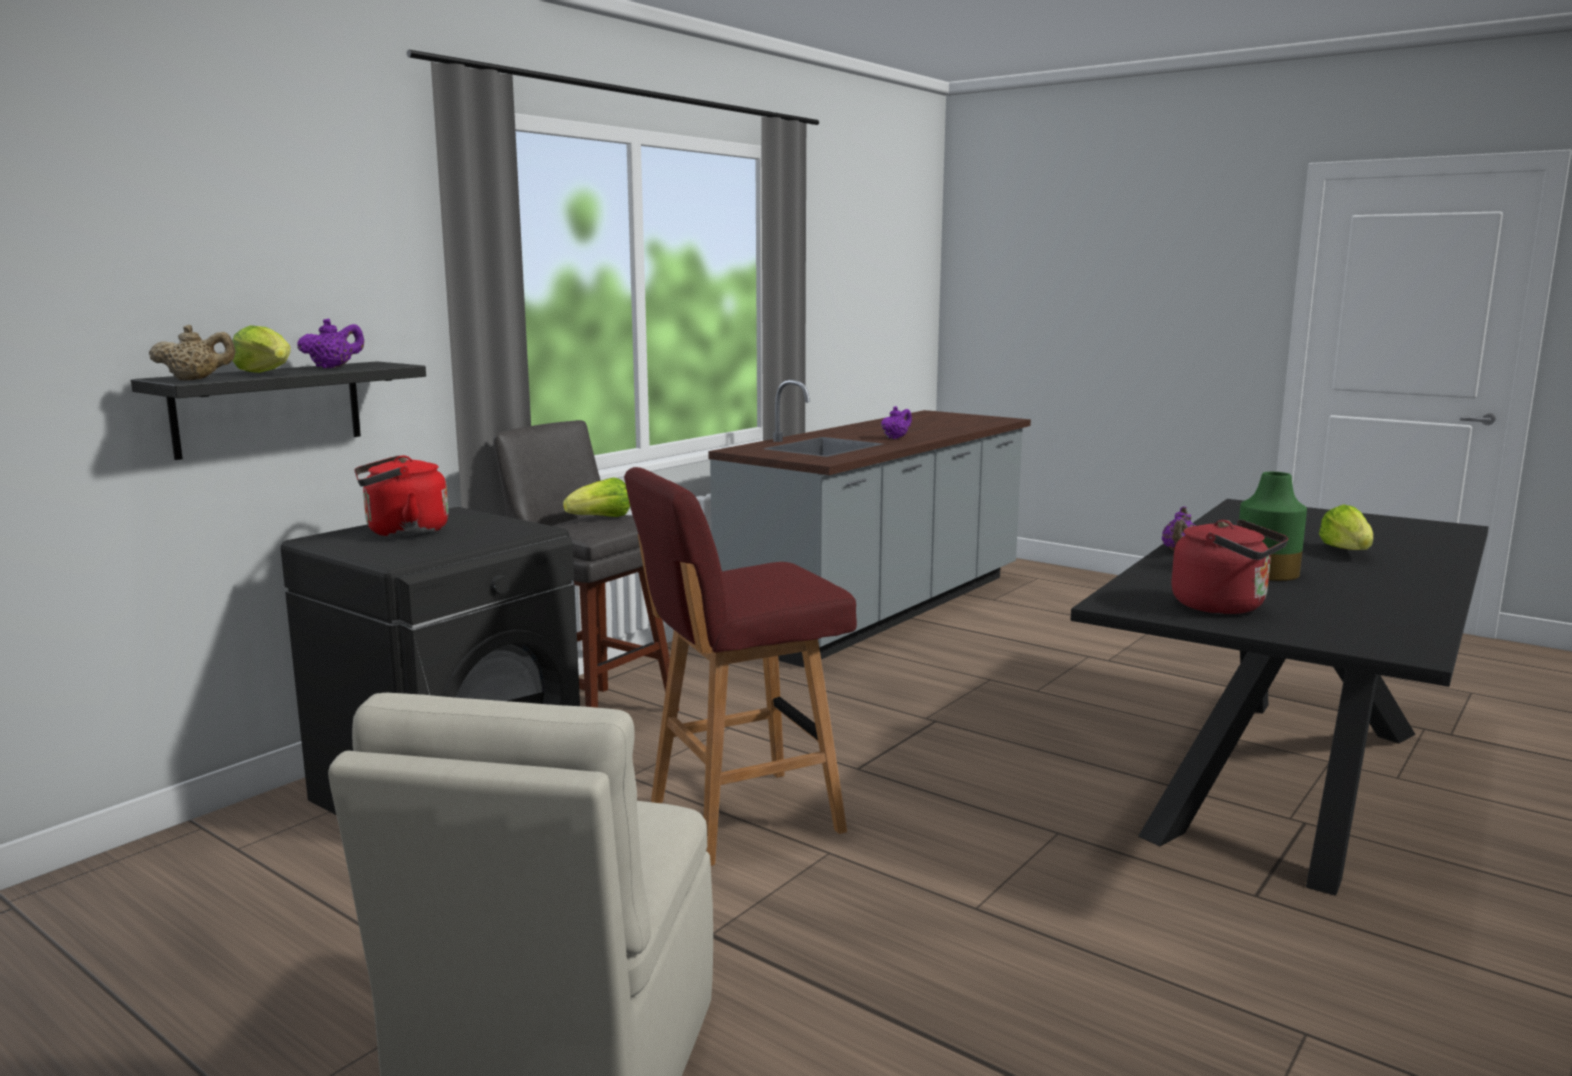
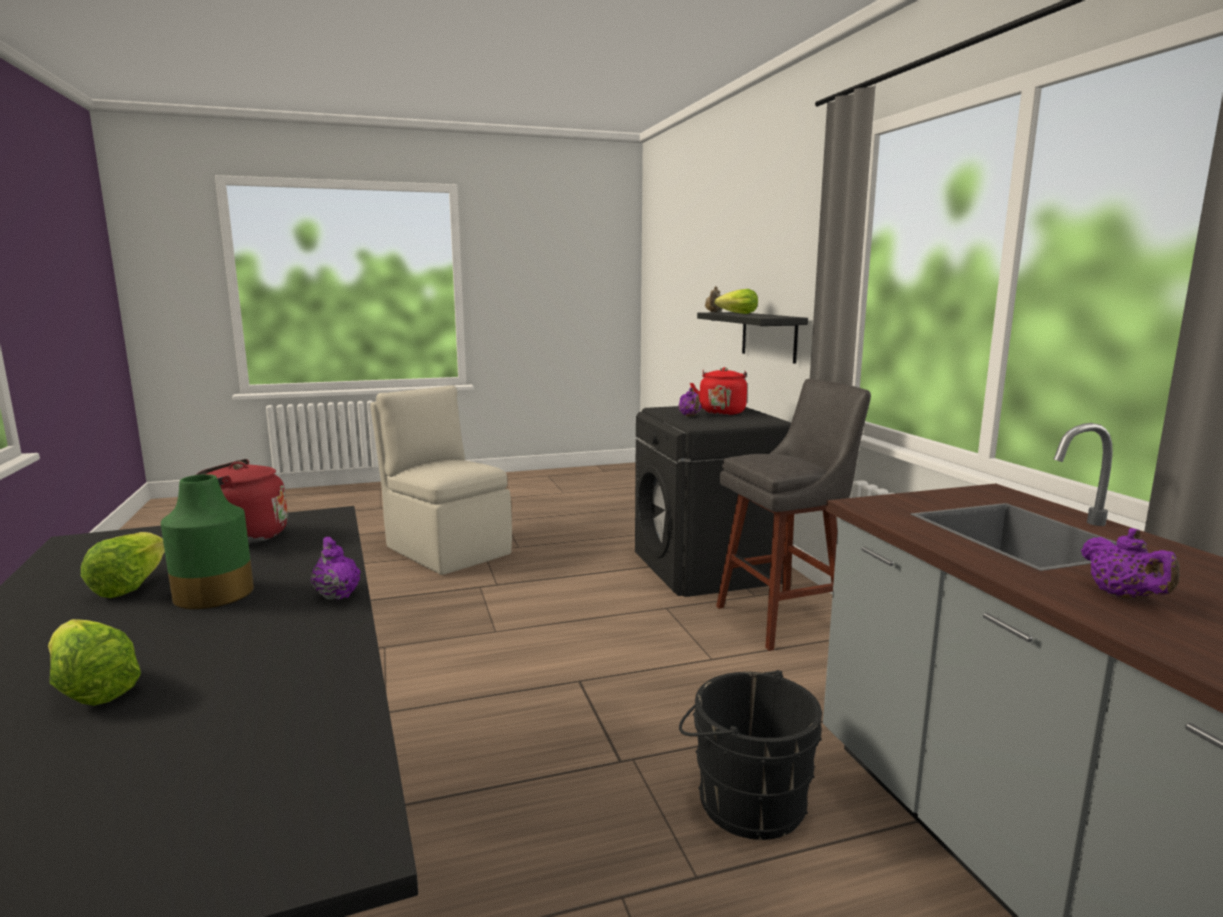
camera: 125 degrees right, 0 degrees up
purple teapot [297,318,364,369] -> purple teapot moved to [678,388,701,417]
lettuce [563,477,630,517] -> lettuce moved to [81,532,165,598]
red stool [624,467,857,866] -> none
none -> black bucket [679,670,822,840]

